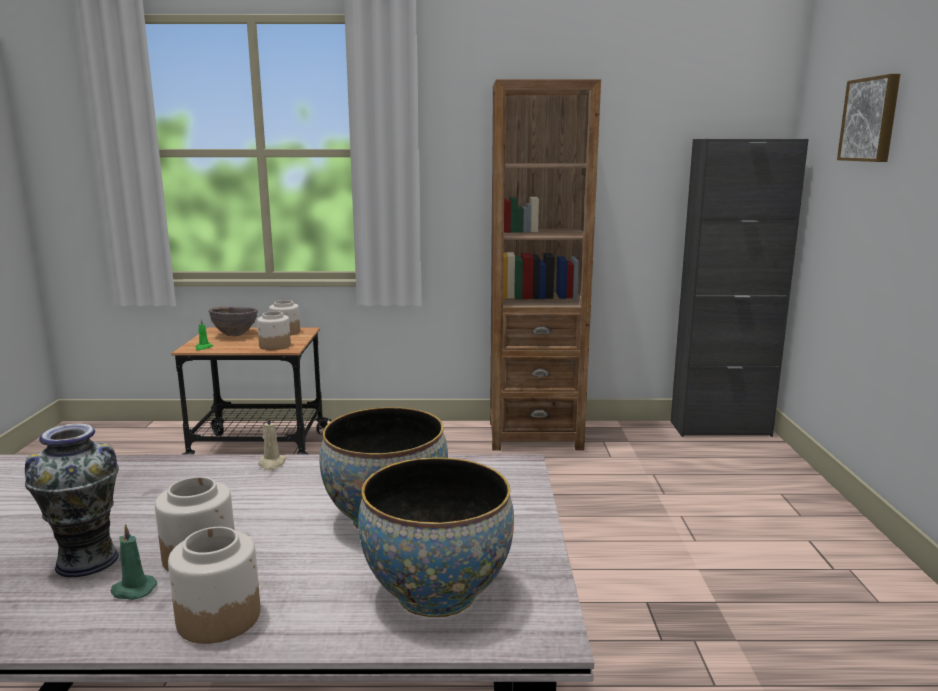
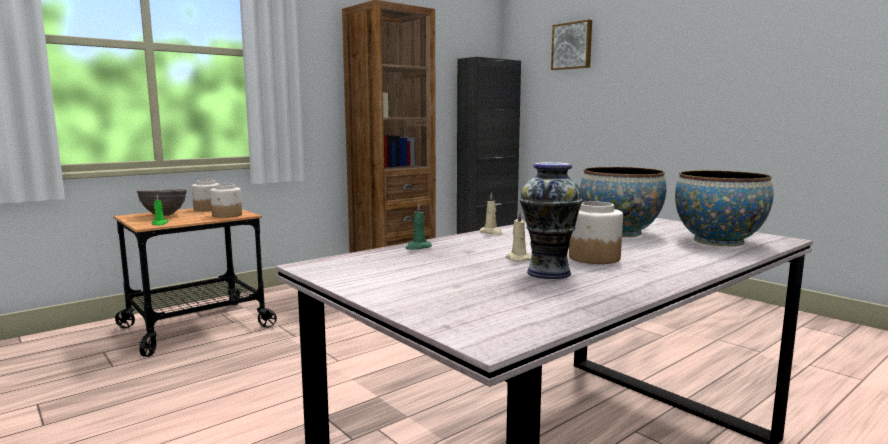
camera: 40 degrees left, 5 degrees down
green candle [110,524,157,600] -> green candle moved to [405,203,432,250]
jar [168,527,260,644] -> none
none -> beige candle [505,211,532,262]

